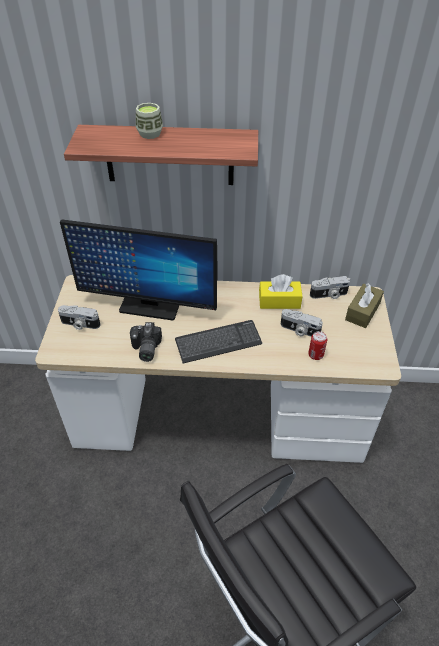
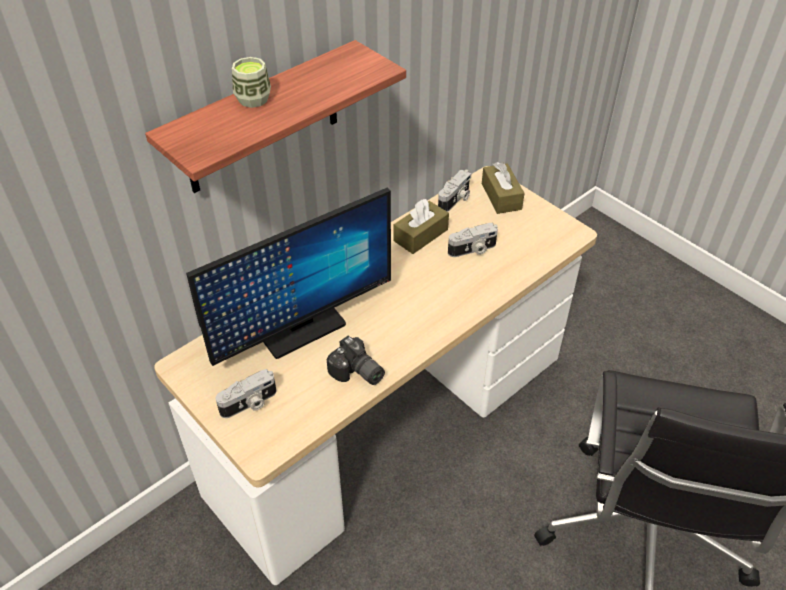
camera: 45 degrees left, 0 degrees up
keyboard [175,320,262,363] -> none
yellow tissue box [259,274,302,309] -> brown tissue box [394,199,449,254]
can [308,331,327,360] -> none

